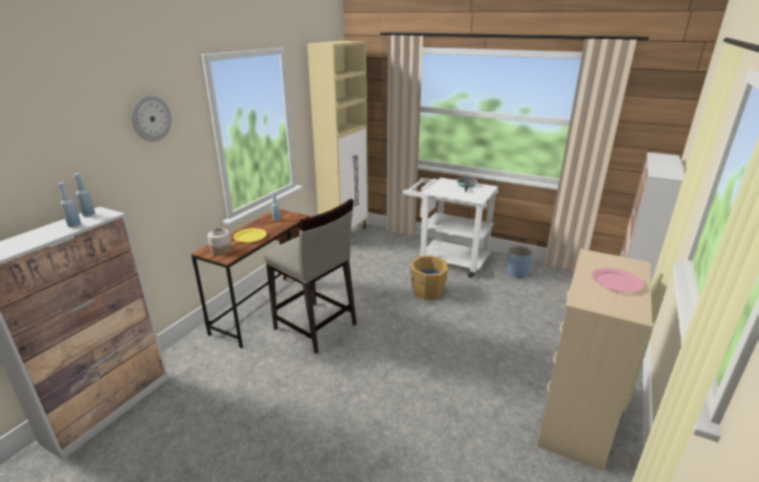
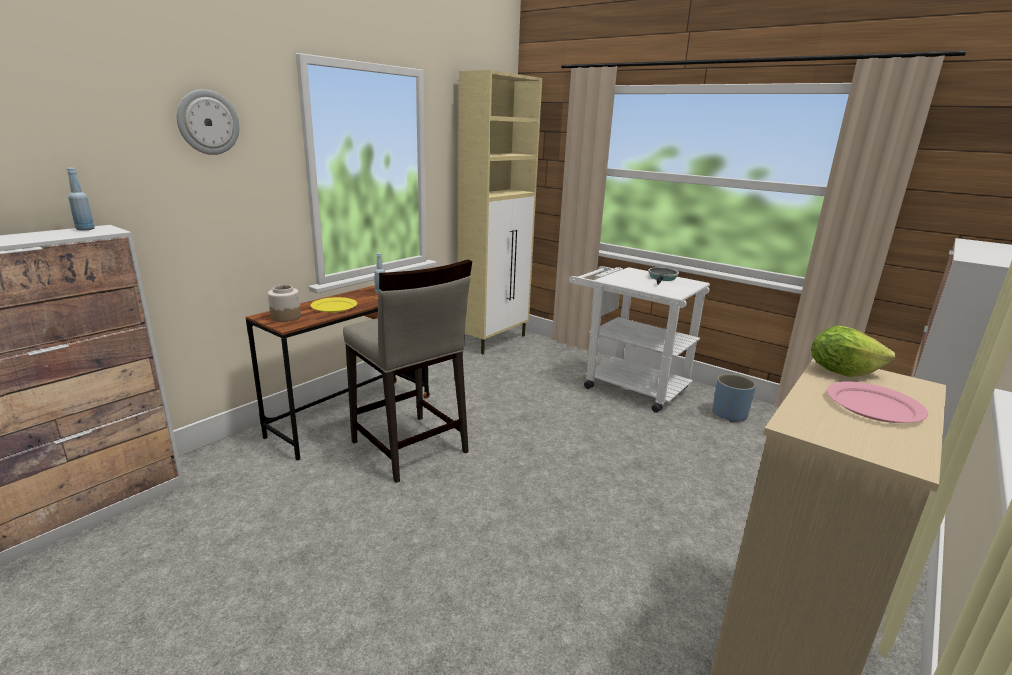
camera: 10 degrees right, 5 degrees down
blue bottle [58,182,81,228] -> none
orange bucket [411,255,448,300] -> none
none -> lettuce [811,326,895,377]

